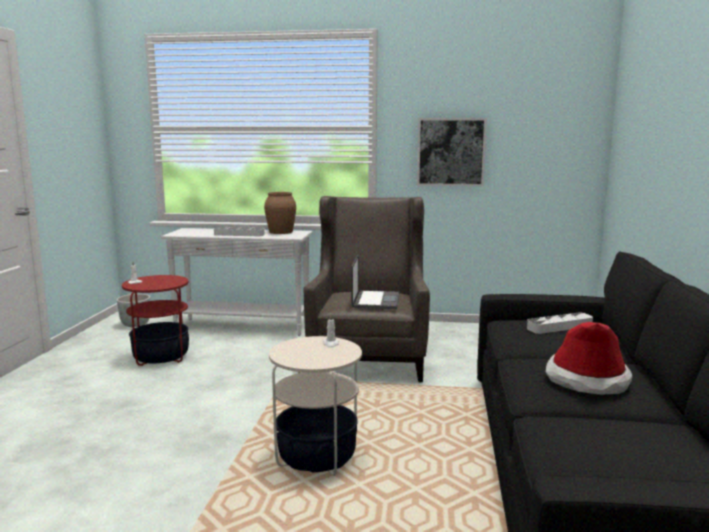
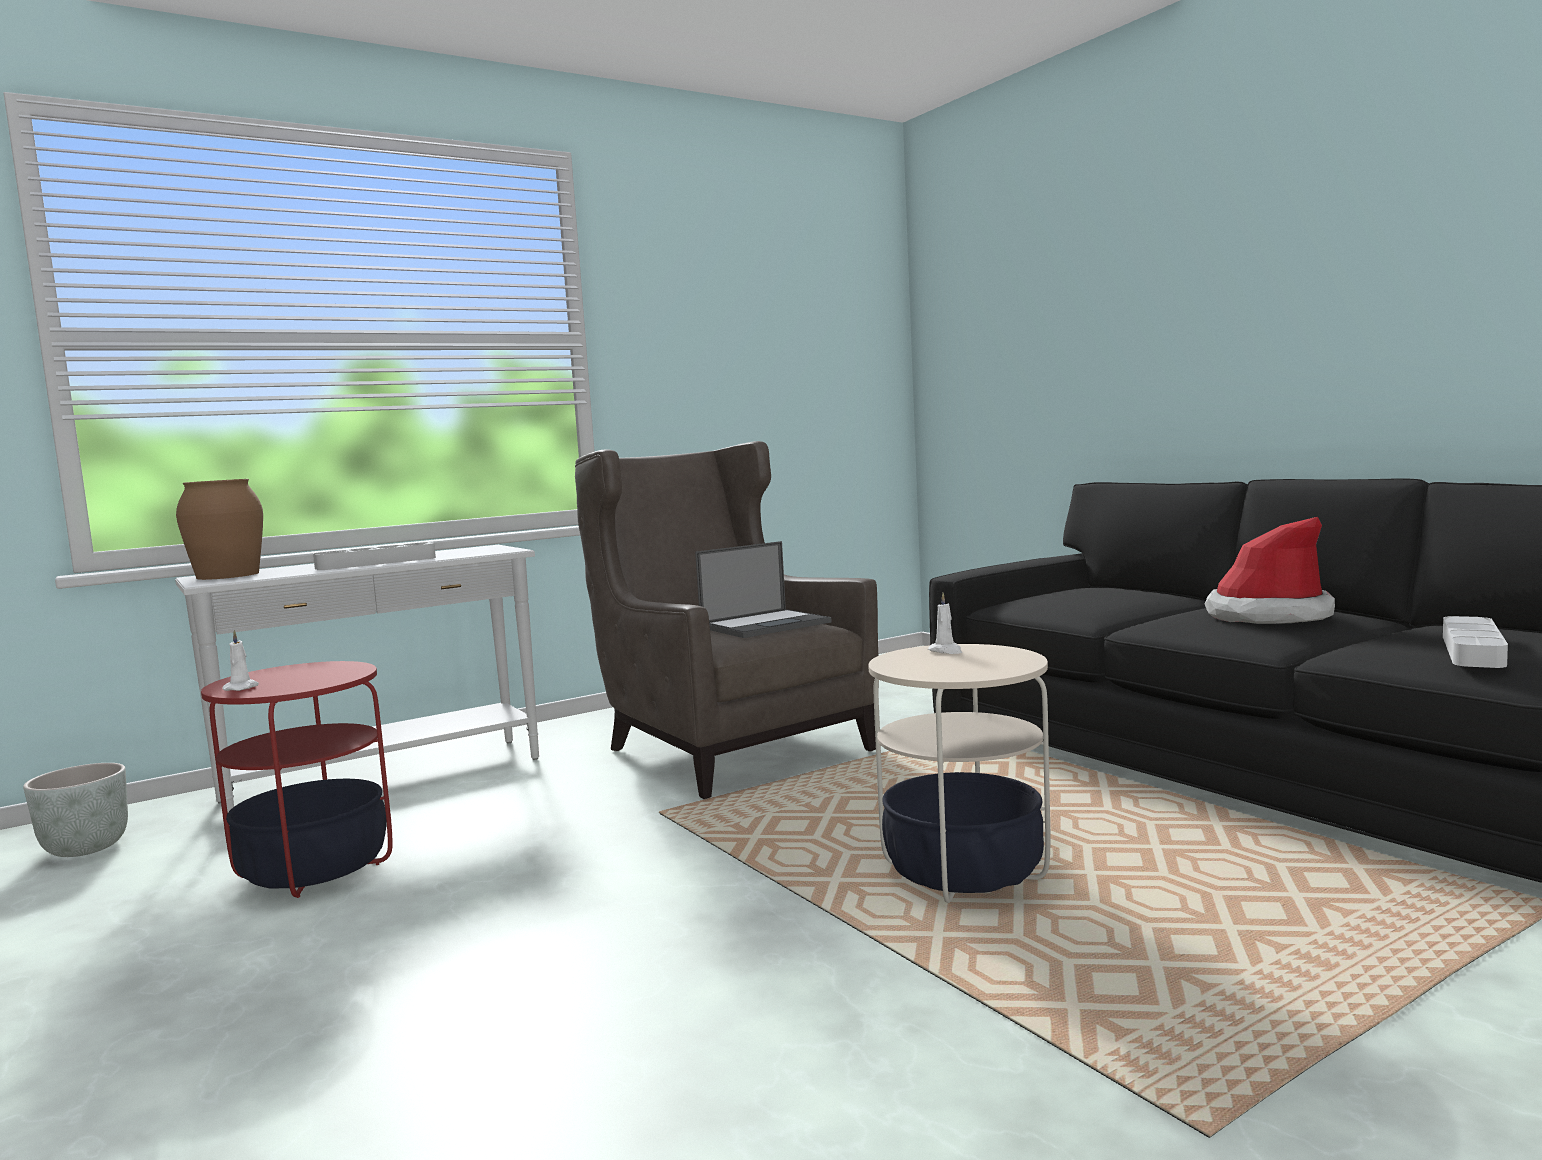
camera: 40 degrees left, 5 degrees down
brown vase [264,192,296,234] -> brown vase moved to [176,479,263,580]
laptop [351,254,399,309] -> laptop turned 90 degrees clockwise [695,541,832,638]
picture [417,118,487,186] -> none
grey tray [527,313,593,334] -> grey tray moved to [1443,616,1508,668]

